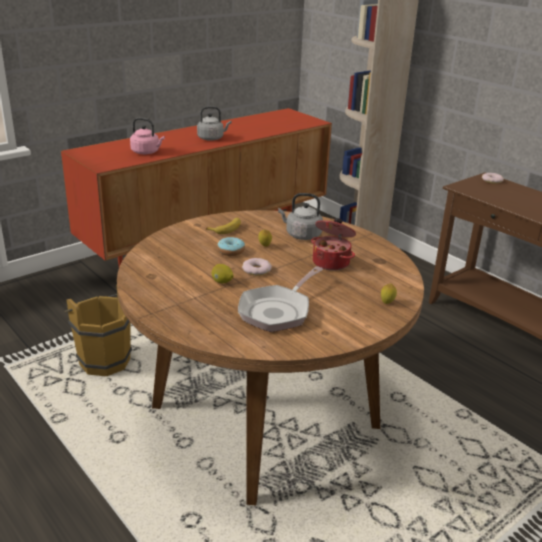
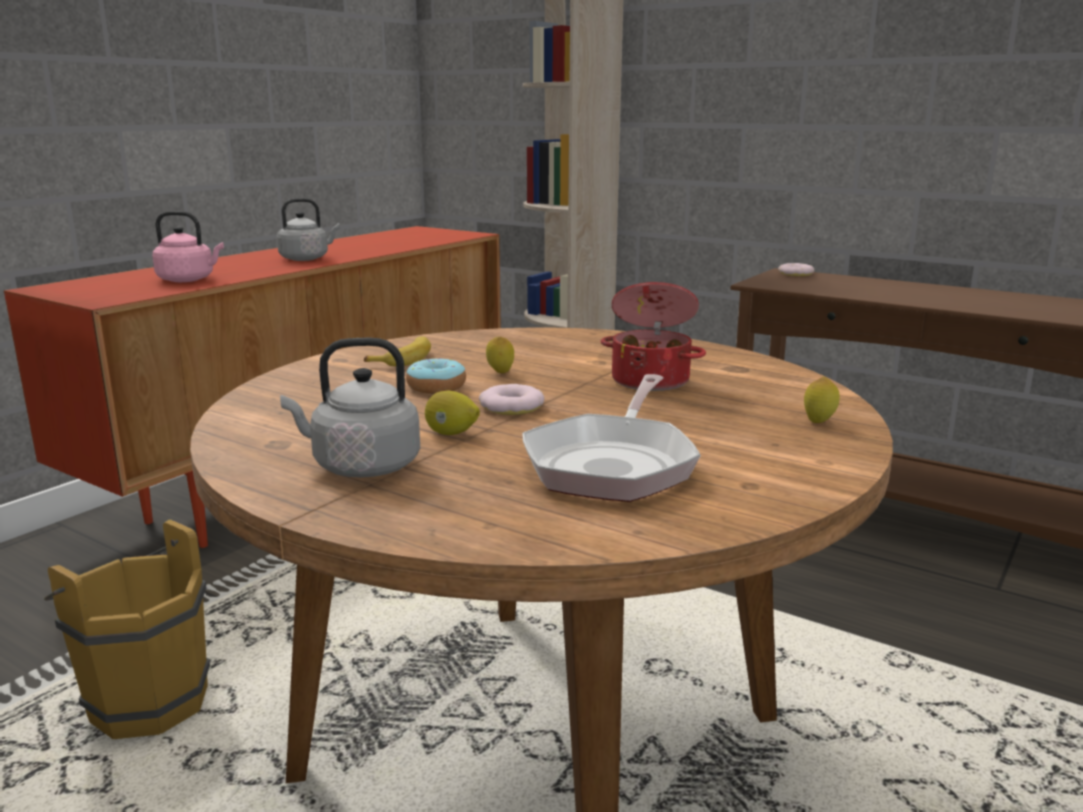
camera: 15 degrees left, 10 degrees down
grey kettle [278,193,323,240] -> grey kettle moved to [280,338,420,478]

